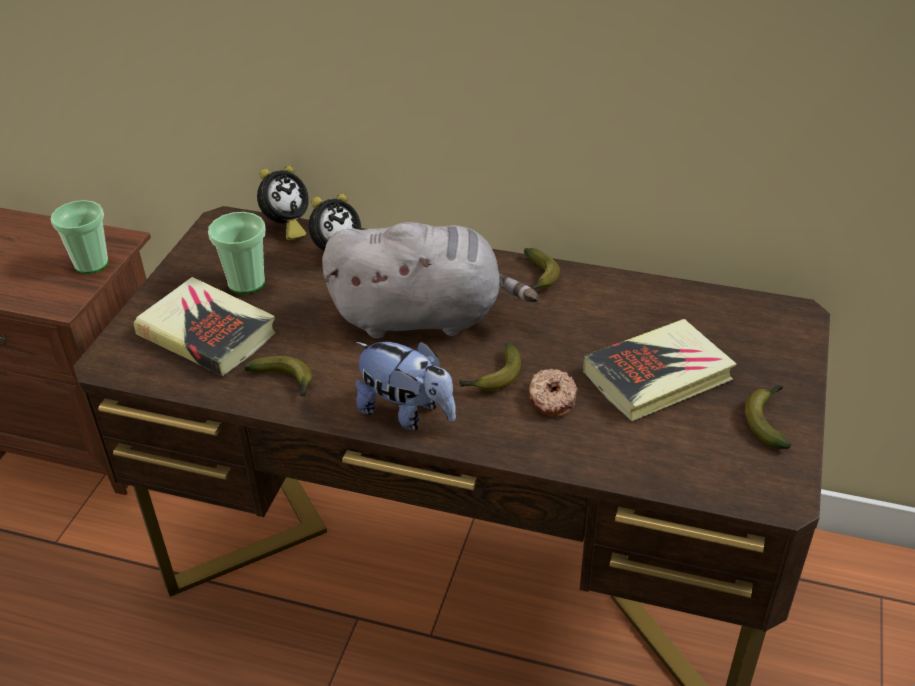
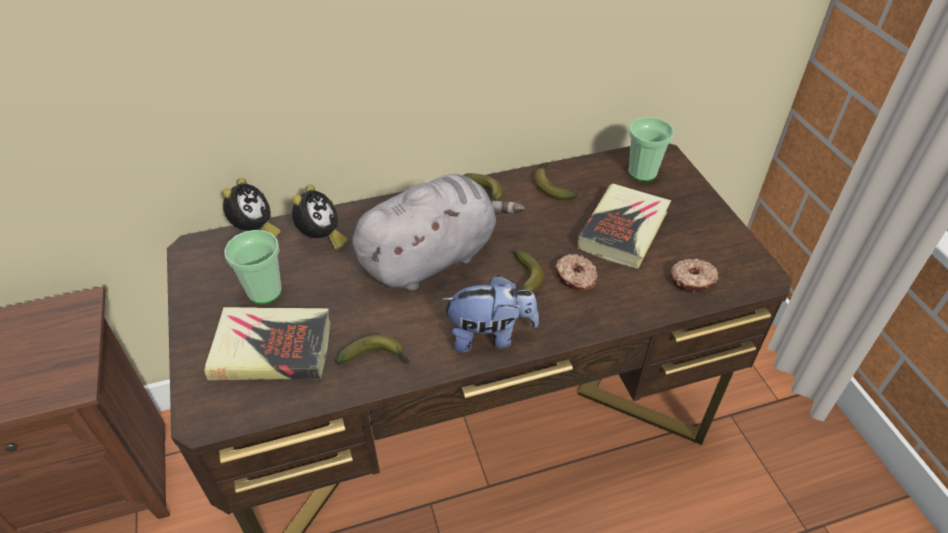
camera: 35 degrees left, 5 degrees up
cup [50,200,108,274] -> cup moved to [628,117,674,181]
banana [745,385,791,449] -> banana moved to [534,162,577,200]
none -> donut [670,259,719,293]

